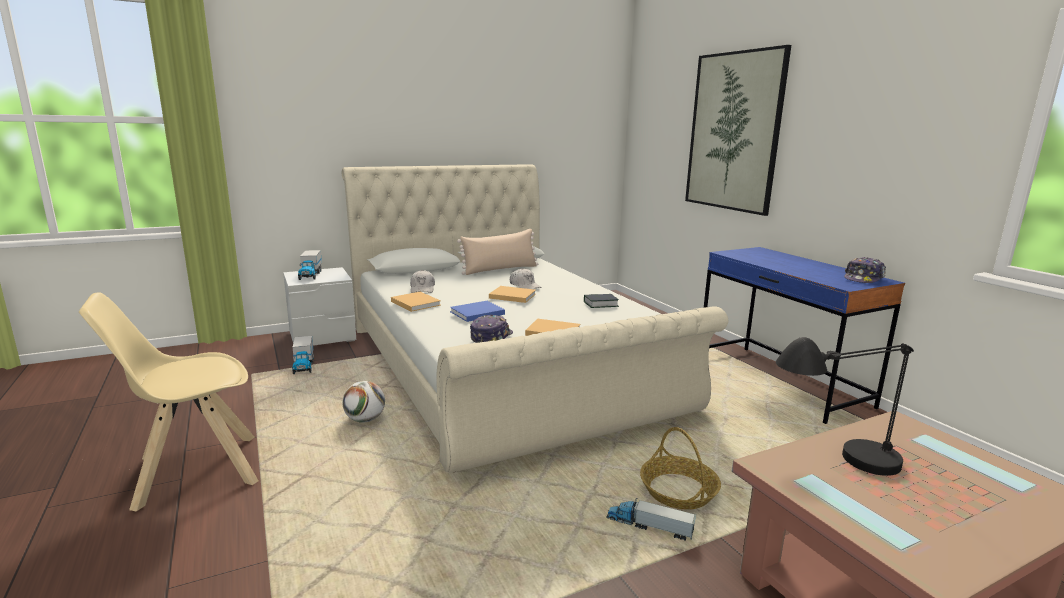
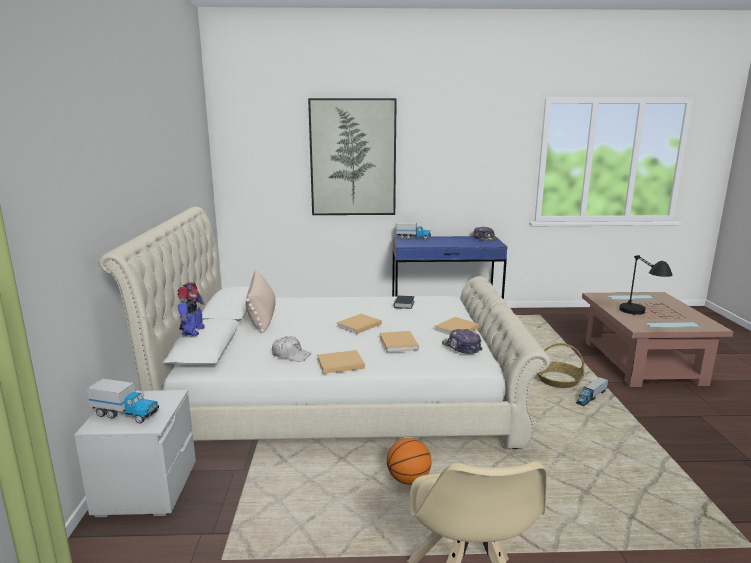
camera: 65 degrees left, 0 degrees up
toy truck [292,336,314,374] -> toy truck moved to [396,222,431,240]
football [342,381,385,423] -> basketball [387,438,431,485]
blue book [450,301,505,322] -> beige book [380,331,419,352]
white cap [510,268,542,289] -> none
none -> toy robot [177,282,205,336]

